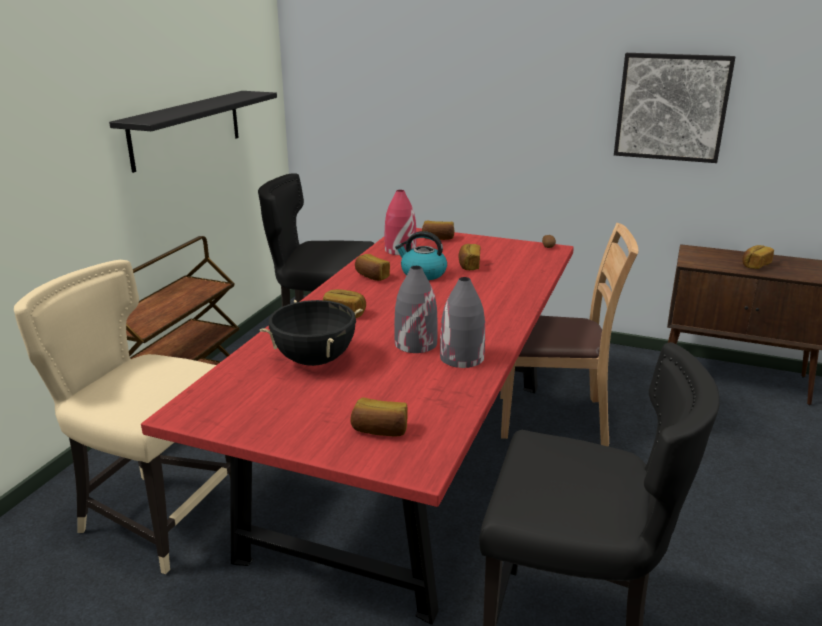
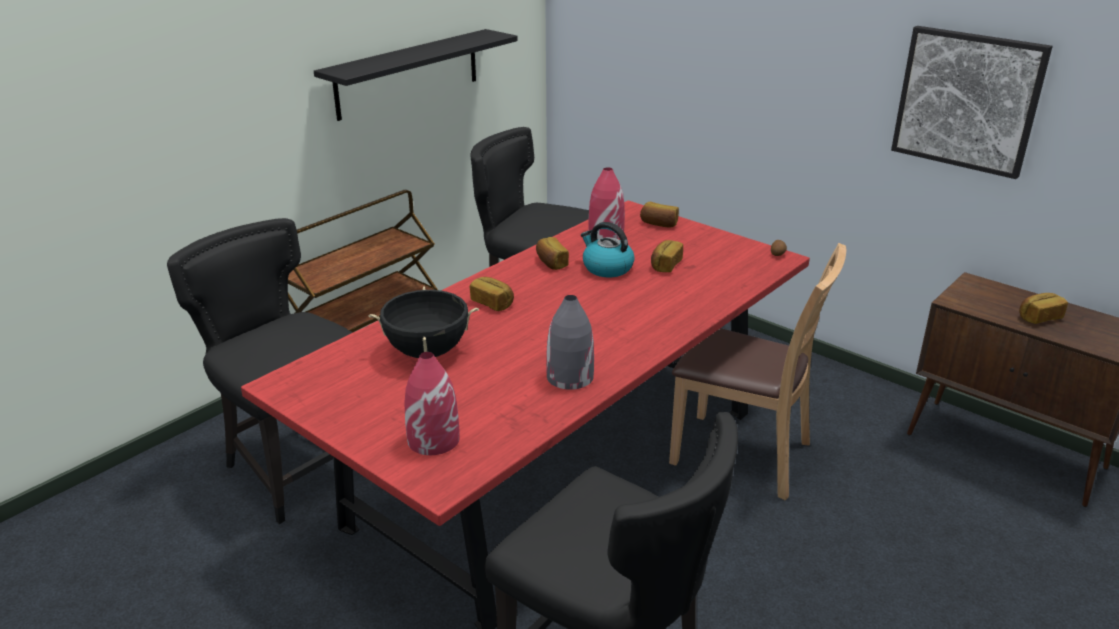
camera: 20 degrees right, 5 degrees up
beige chair [14,260,230,574] -> black chair [167,218,353,524]
bread [350,397,408,436] -> red vase [404,352,460,455]
grey vase [394,266,438,353] -> none

